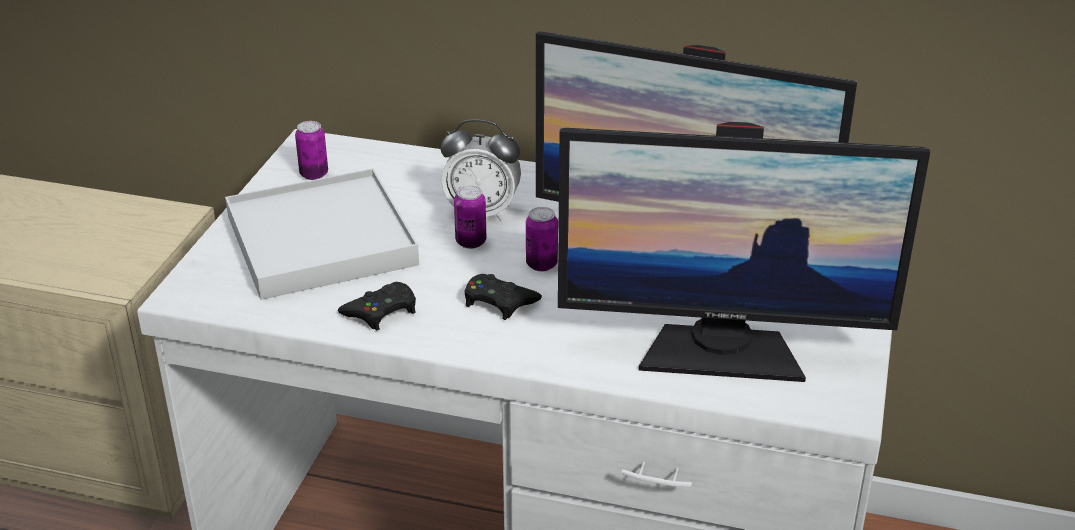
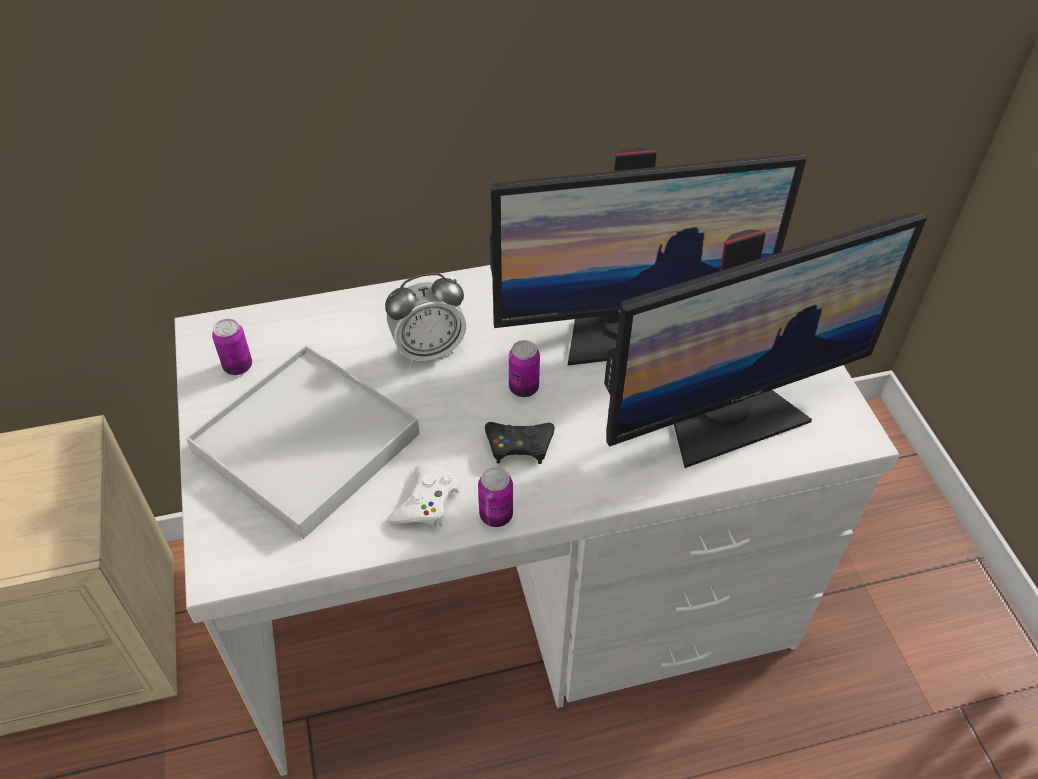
camera: 30 degrees left, 15 degrees up
black game controller [338,282,416,331] -> white game controller [388,464,459,527]
can [454,185,487,249] -> can moved to [478,467,513,527]

